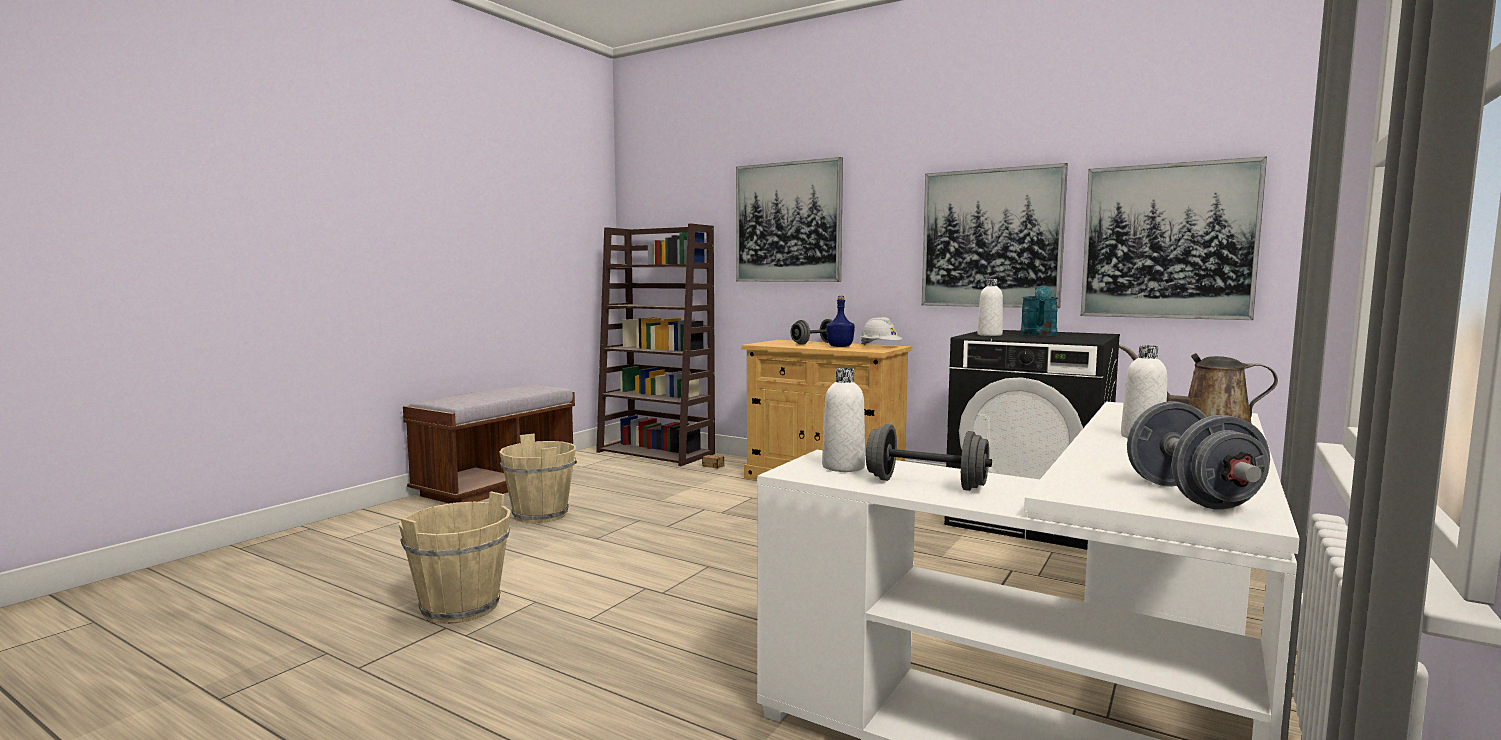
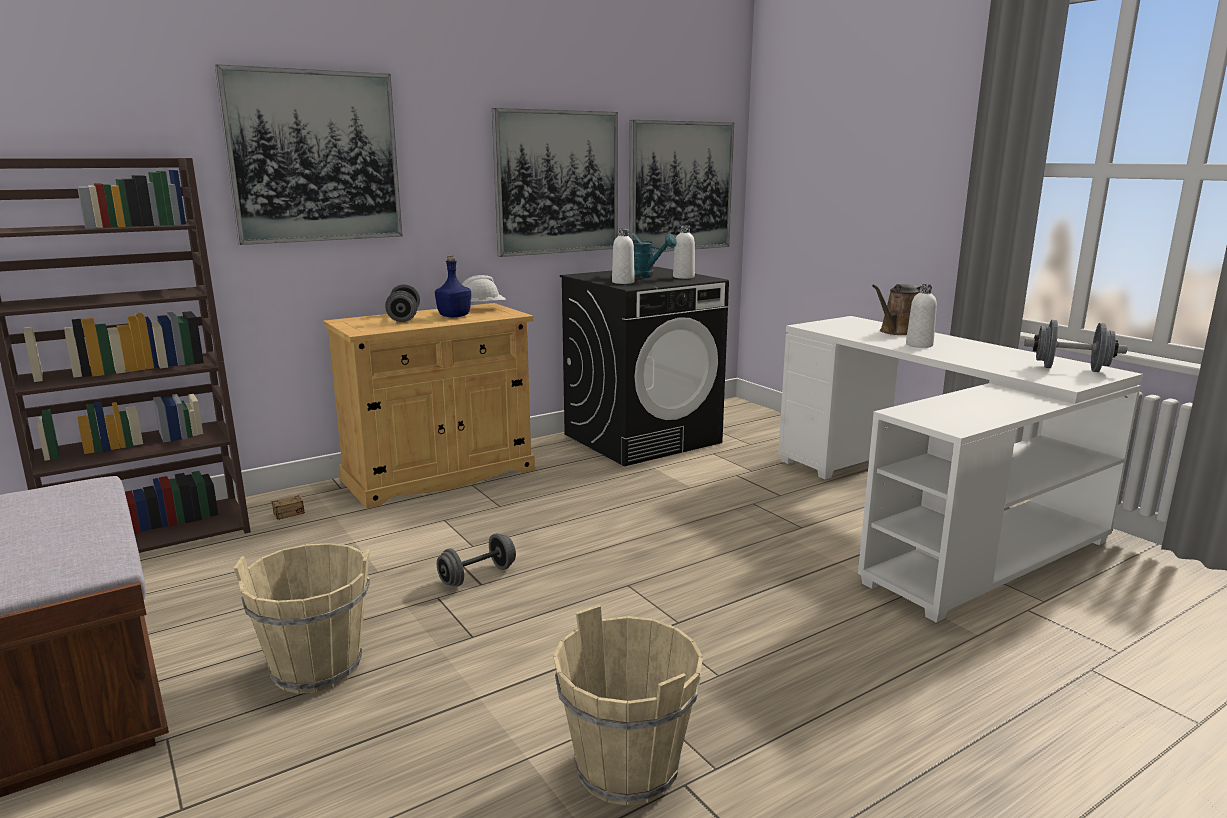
camera: 65 degrees left, 10 degrees up
white bottle [822,368,865,472] -> white bottle moved to [673,226,695,279]
grey dumbbell [866,424,992,491] -> grey dumbbell moved to [437,533,516,587]

